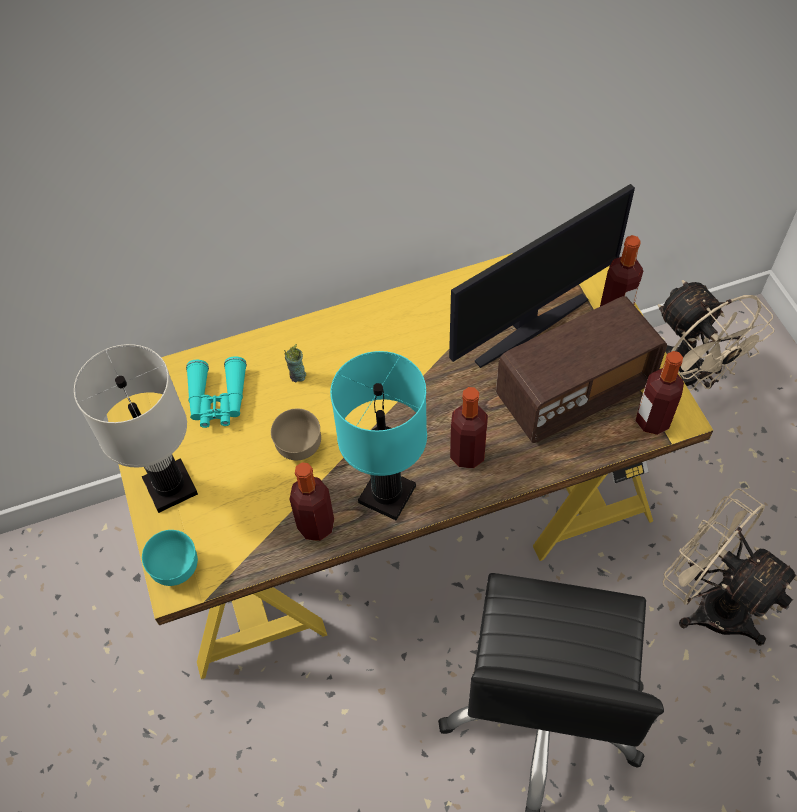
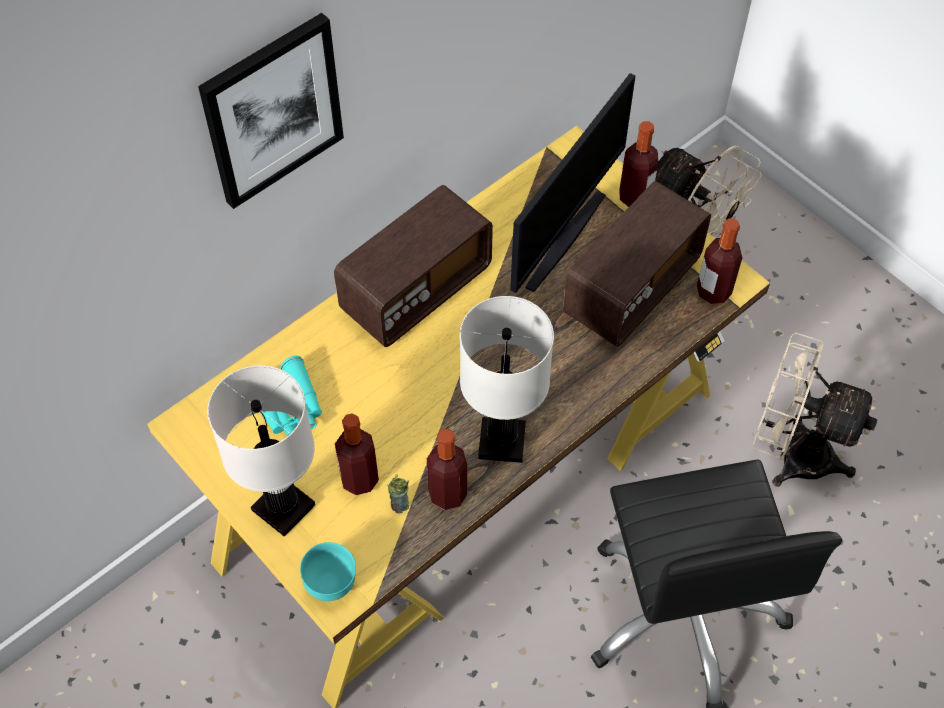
camera: 25 degrees left, 0 degrees up
brown bowl [271,408,321,460] -> none
cup [284,344,306,382] -> cup moved to [387,474,409,513]
turquoise table lamp [330,351,427,520] -> white table lamp [460,296,554,463]
bottle [450,387,488,468] -> bottle moved to [335,413,379,495]
none -> picture [198,13,344,209]
none -> radio [334,185,493,347]

